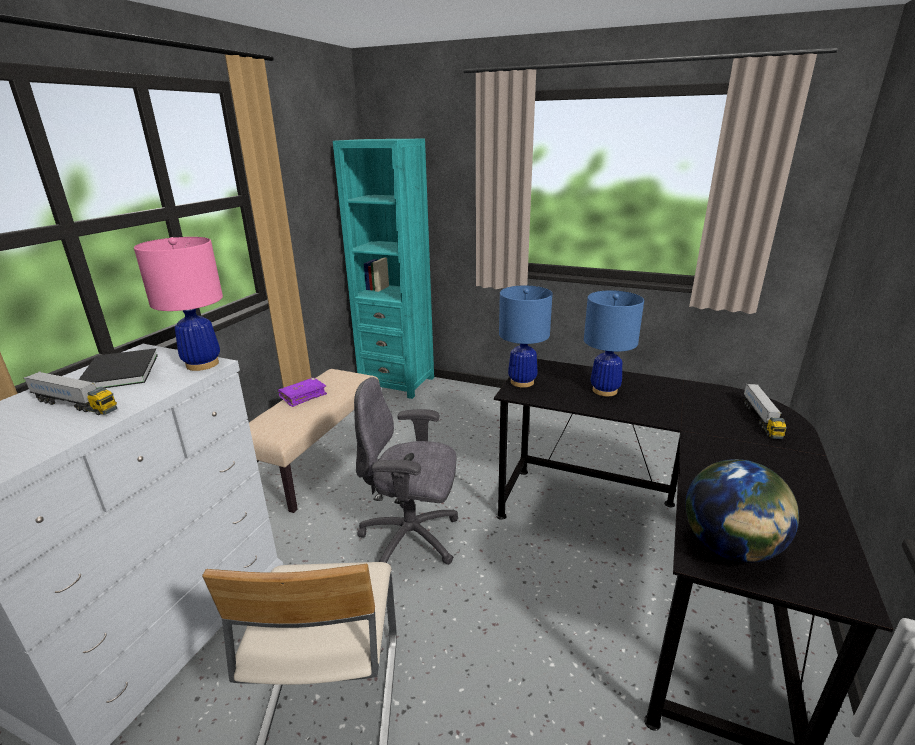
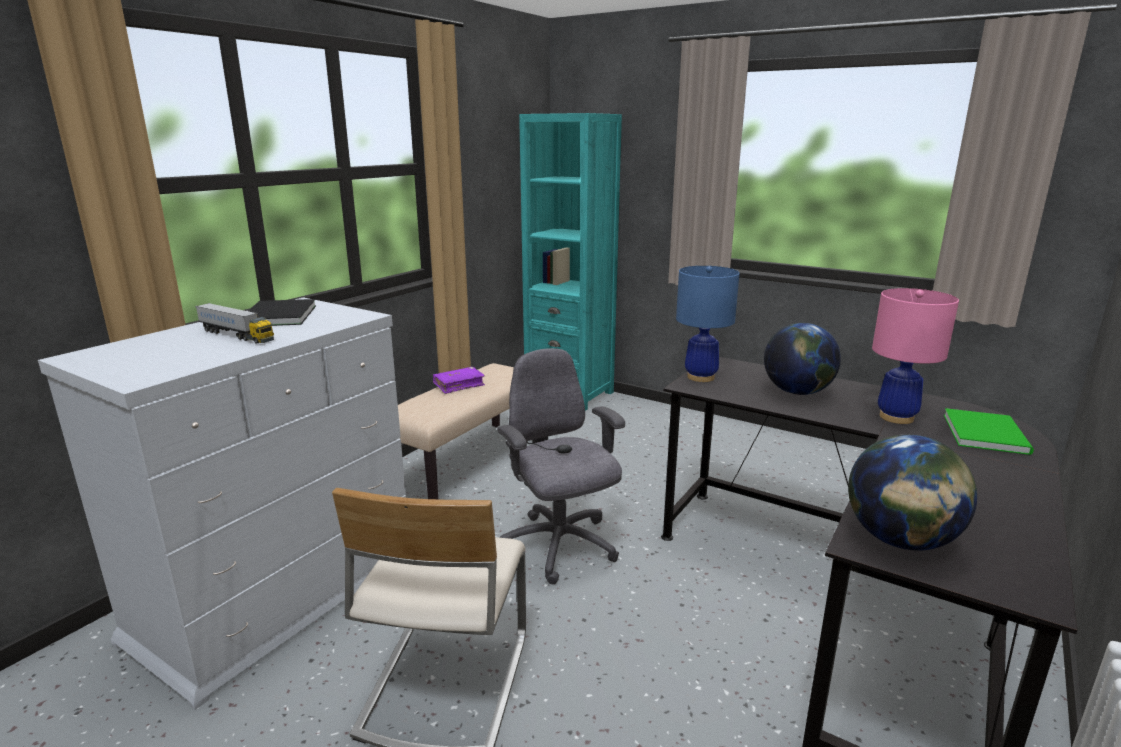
camera: 10 degrees right, 5 degrees down
pink table lamp [134,237,223,371] -> pink table lamp moved to [872,288,959,424]
grey office chair [354,377,458,571] -> grey office chair turned 45 degrees clockwise [497,348,625,584]
blue table lamp [584,290,644,396] -> globe [764,323,841,395]
toy truck [744,384,787,439] -> green book [944,408,1034,455]

